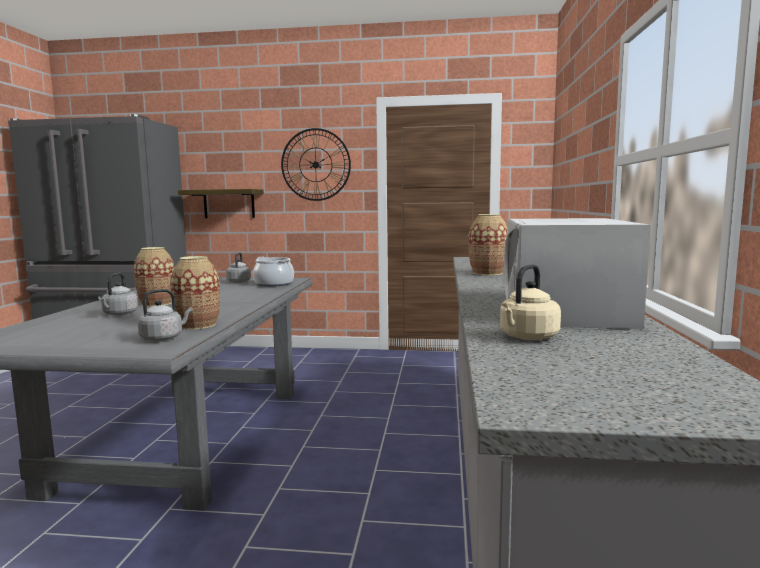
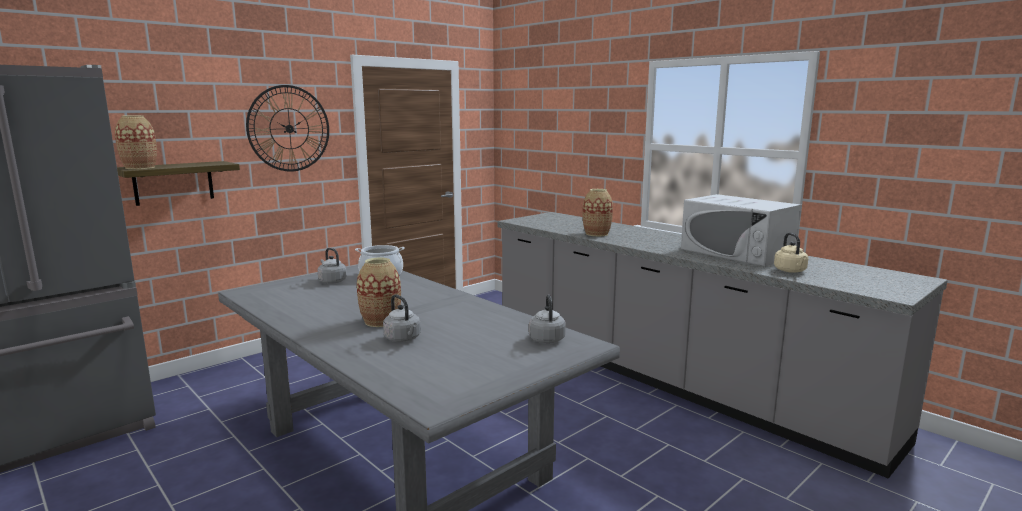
camera: 50 degrees left, 5 degrees up
vase [170,256,220,330] -> vase moved to [115,115,157,169]

